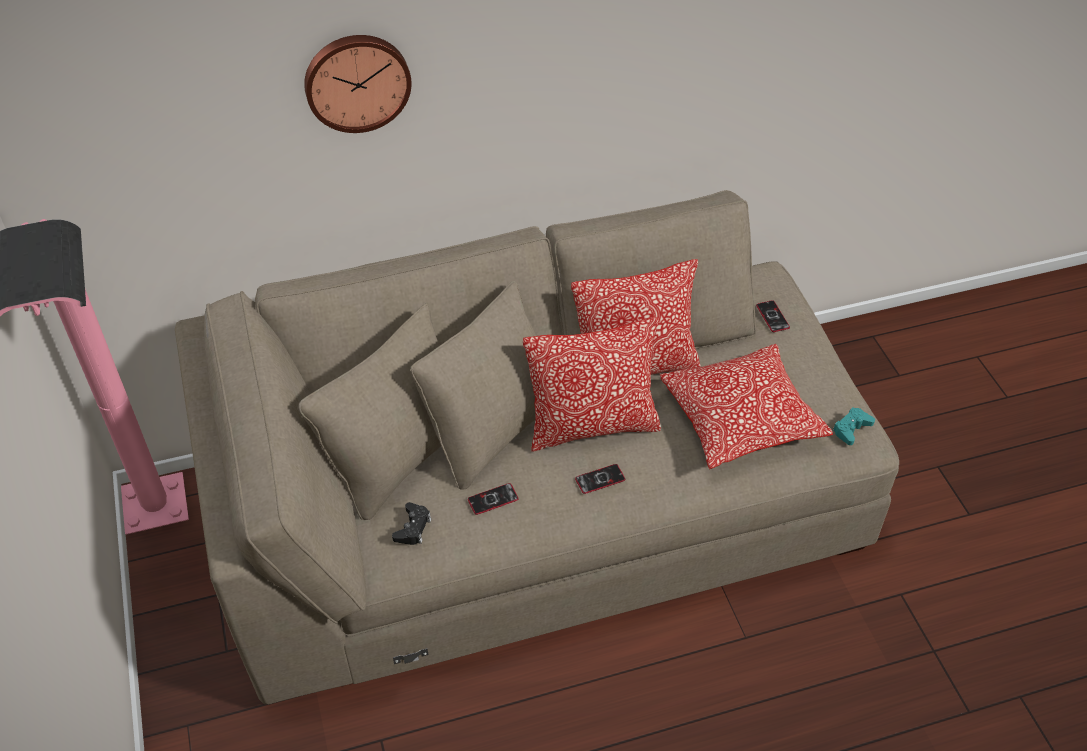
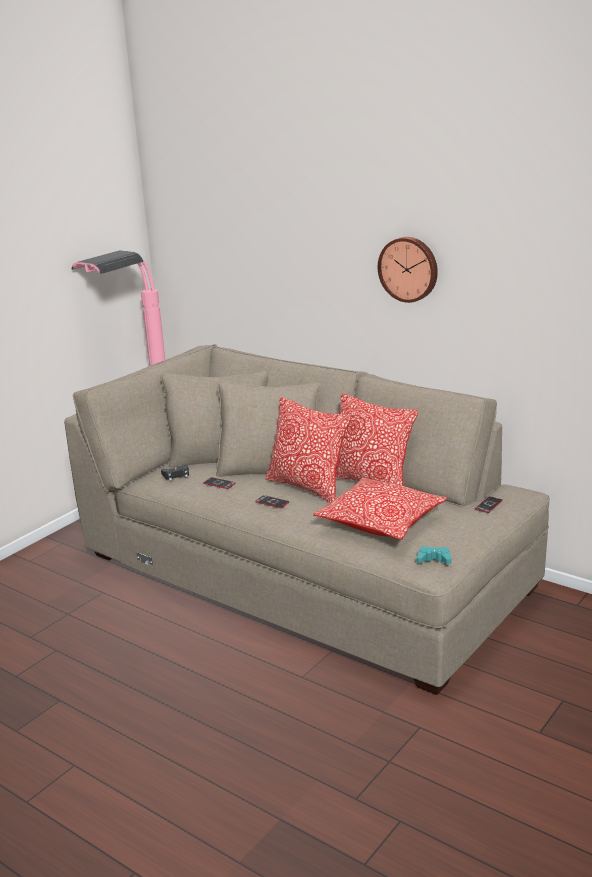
camera: 55 degrees right, 25 degrees down
wall clock [304,35,412,133] -> wall clock moved to [378,237,438,303]

